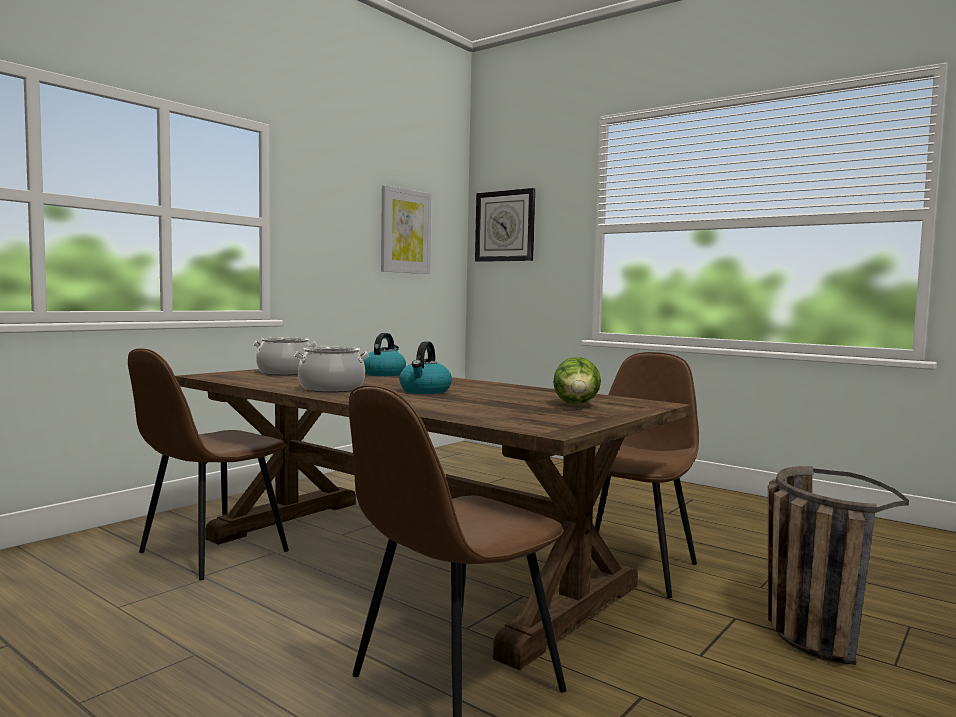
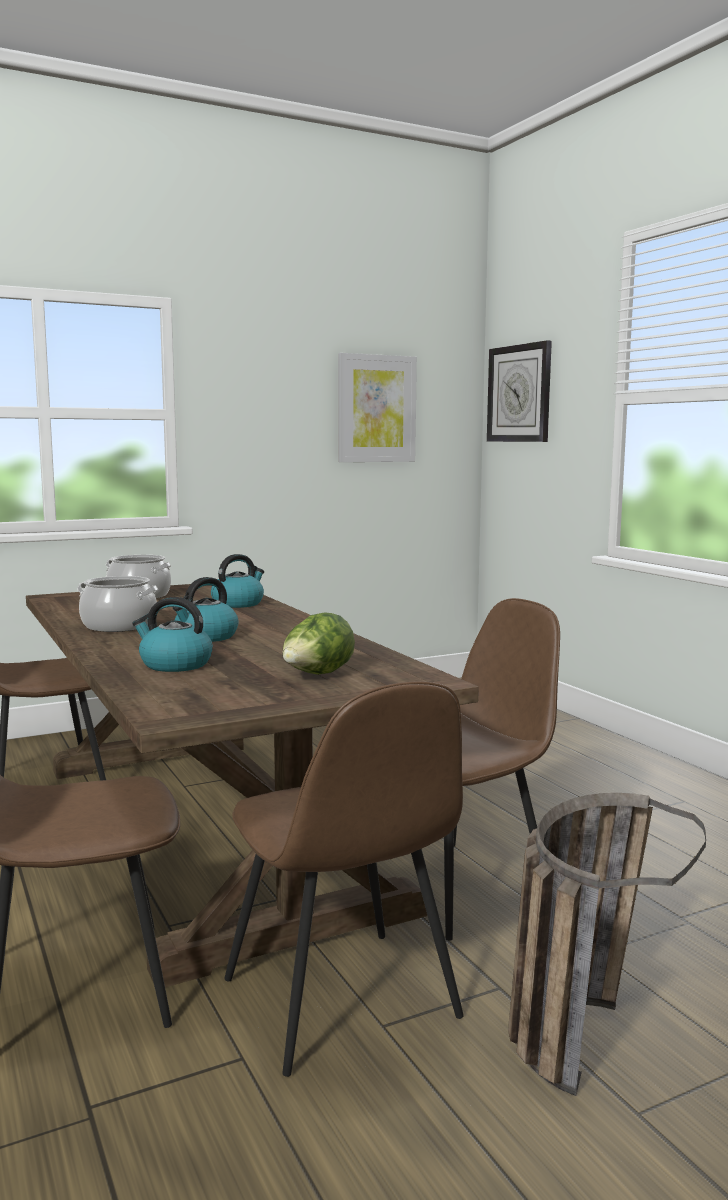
camera: 25 degrees right, 5 degrees up
none -> kettle [132,597,213,672]
none -> brown chair [224,681,464,1077]

